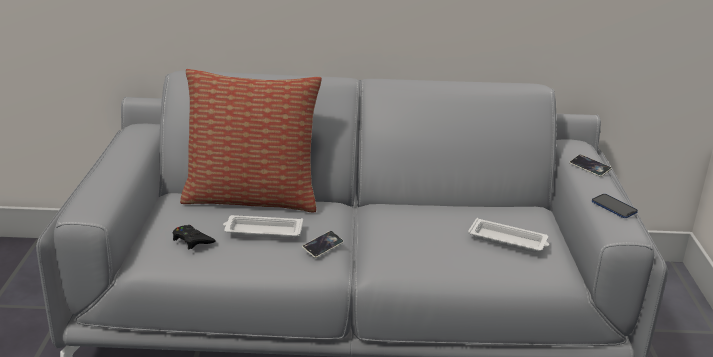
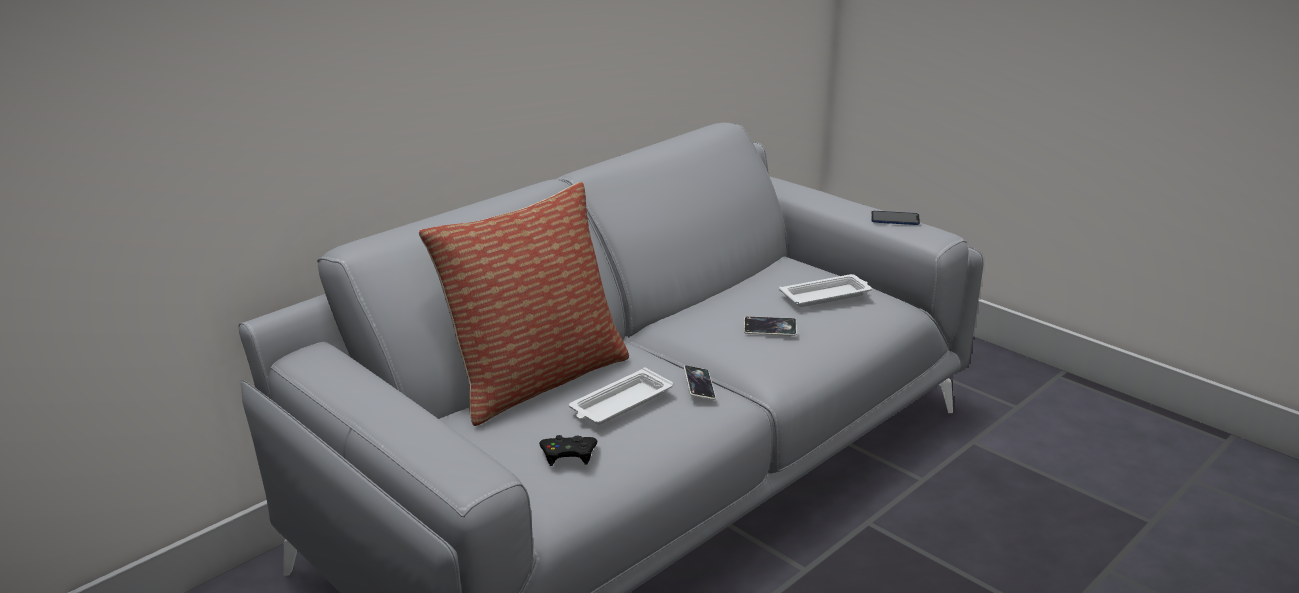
camera: 45 degrees left, 0 degrees up
phone [569,154,612,177] -> phone moved to [744,316,797,336]

